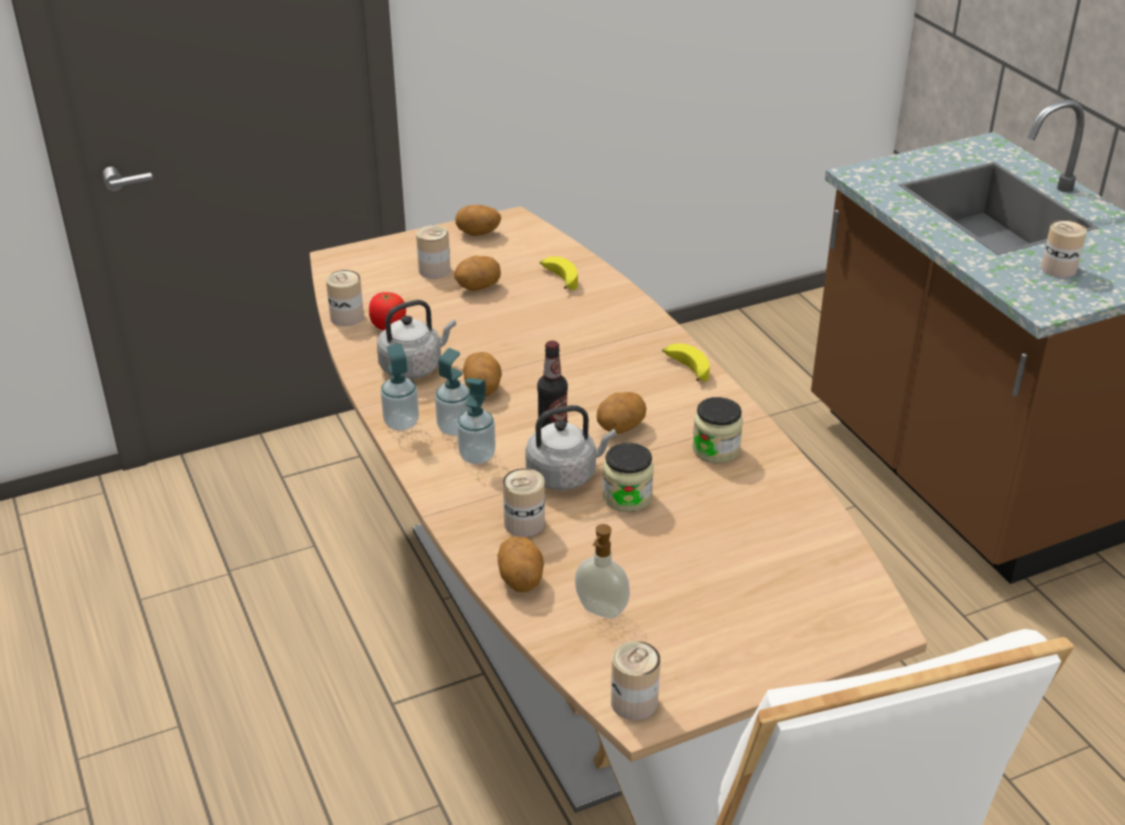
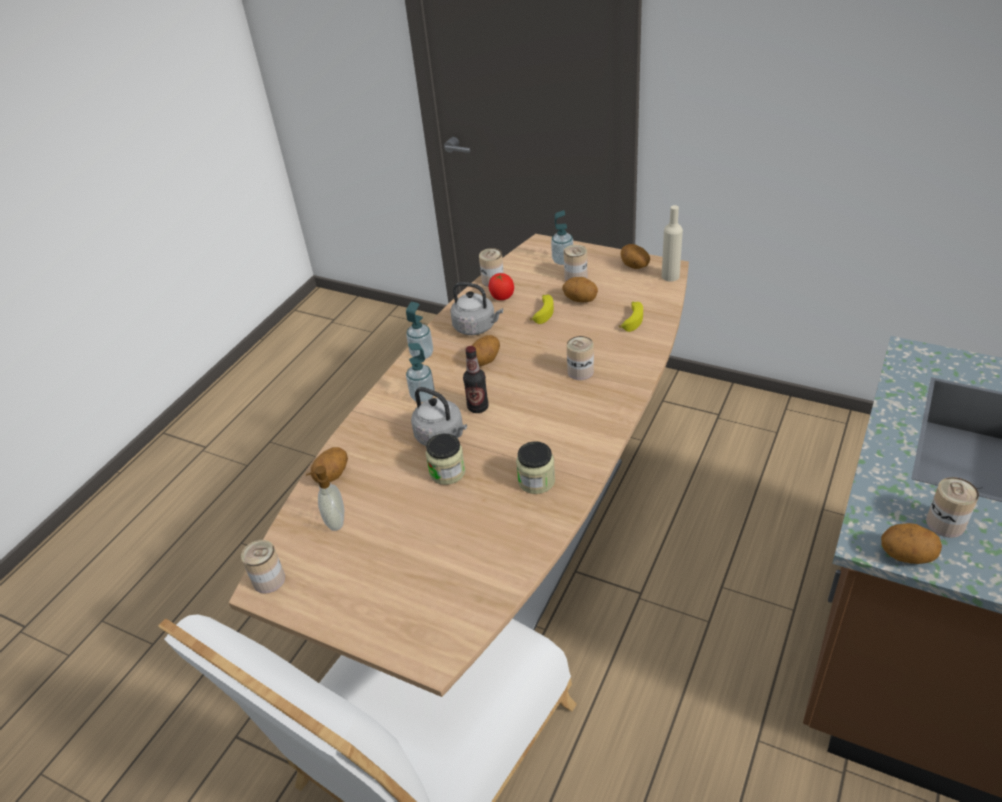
camera: 55 degrees right, 5 degrees up
soap dispenser [435,348,470,436] -> soap dispenser moved to [551,210,573,265]
can [503,468,545,537] -> can moved to [567,336,594,380]
potato [597,392,647,434] -> potato moved to [881,523,942,564]
banana [662,344,710,381] -> banana moved to [530,295,554,324]
none -> beige bottle [662,205,683,282]

